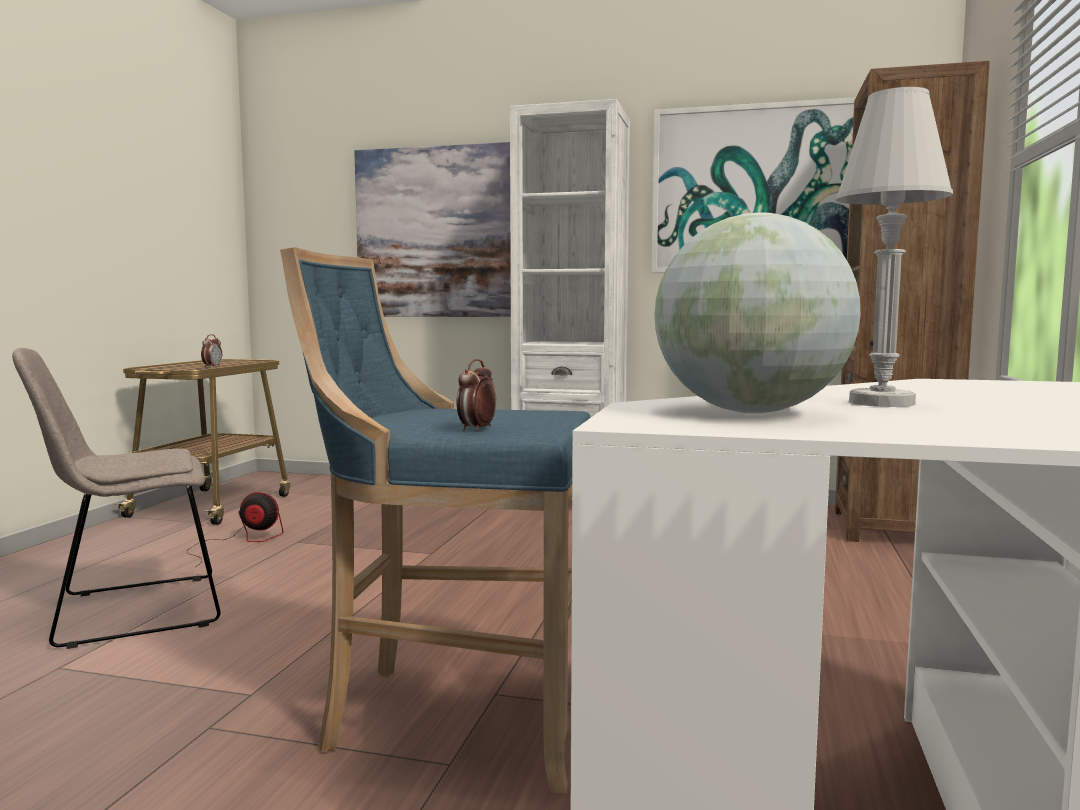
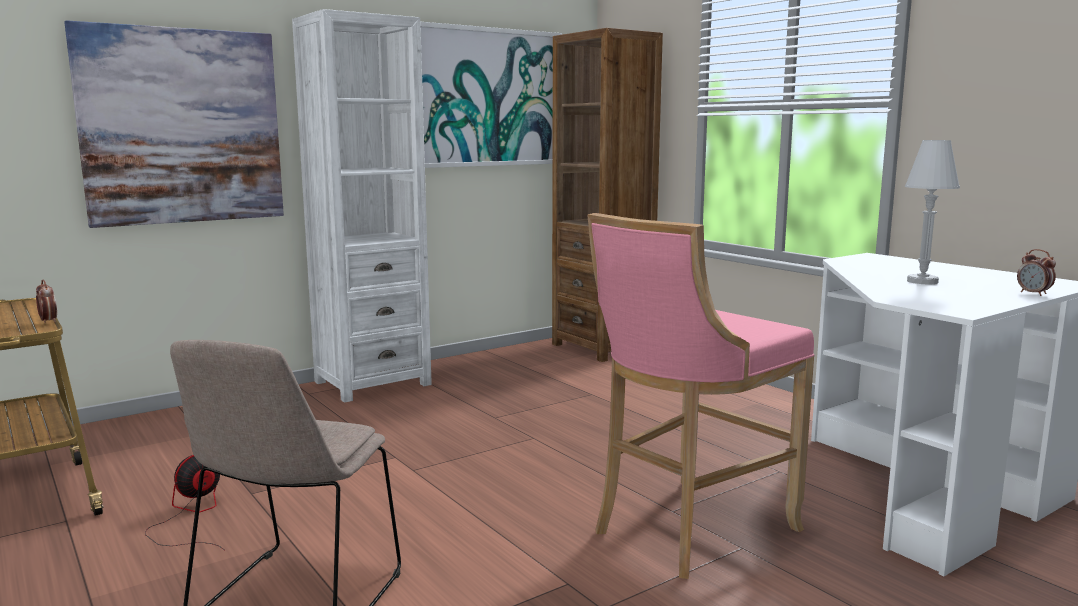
camera: 50 degrees left, 5 degrees up
blue stool [280,247,591,794] -> pink stool [587,213,814,579]
alarm clock [457,359,496,432] -> alarm clock moved to [1017,249,1056,296]
globe [654,213,861,413] -> none

